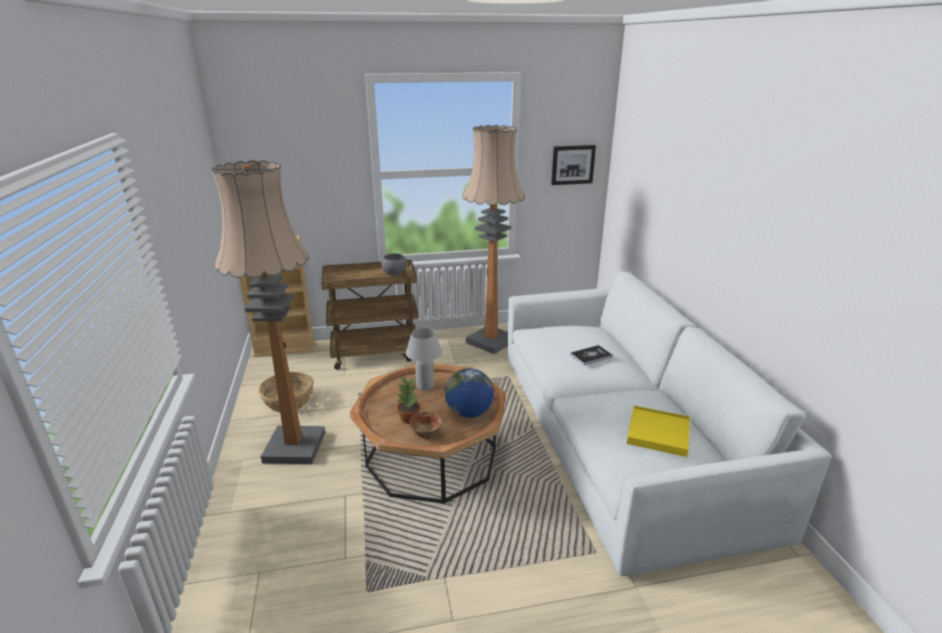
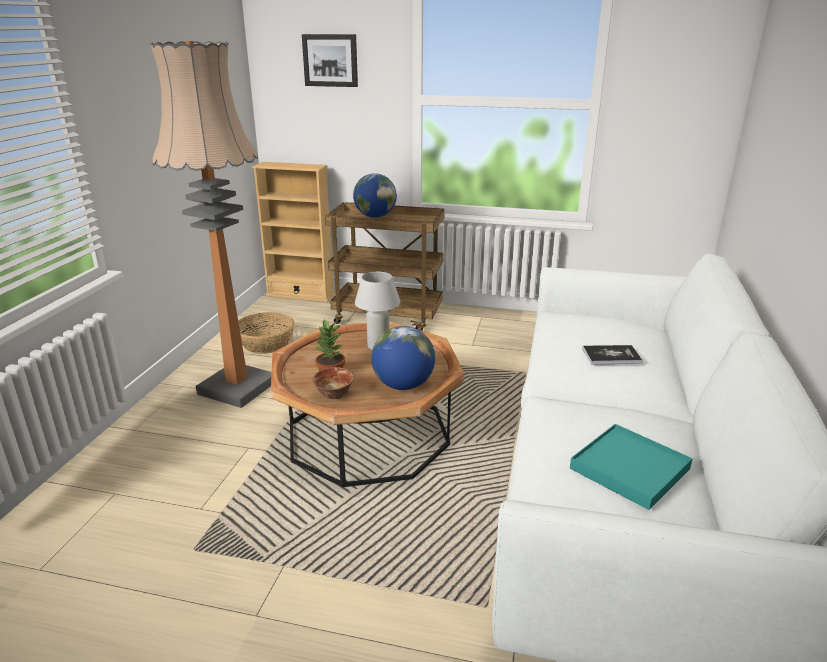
camera: 25 degrees right, 0 degrees up
grey bowl [381,253,407,275] -> none
floor lamp [462,125,525,354] -> none
picture [551,145,596,185] -> picture moved to [302,34,358,87]
yellow tray [627,406,690,457] -> turquoise tray [570,424,693,510]
none -> globe [353,173,397,218]

